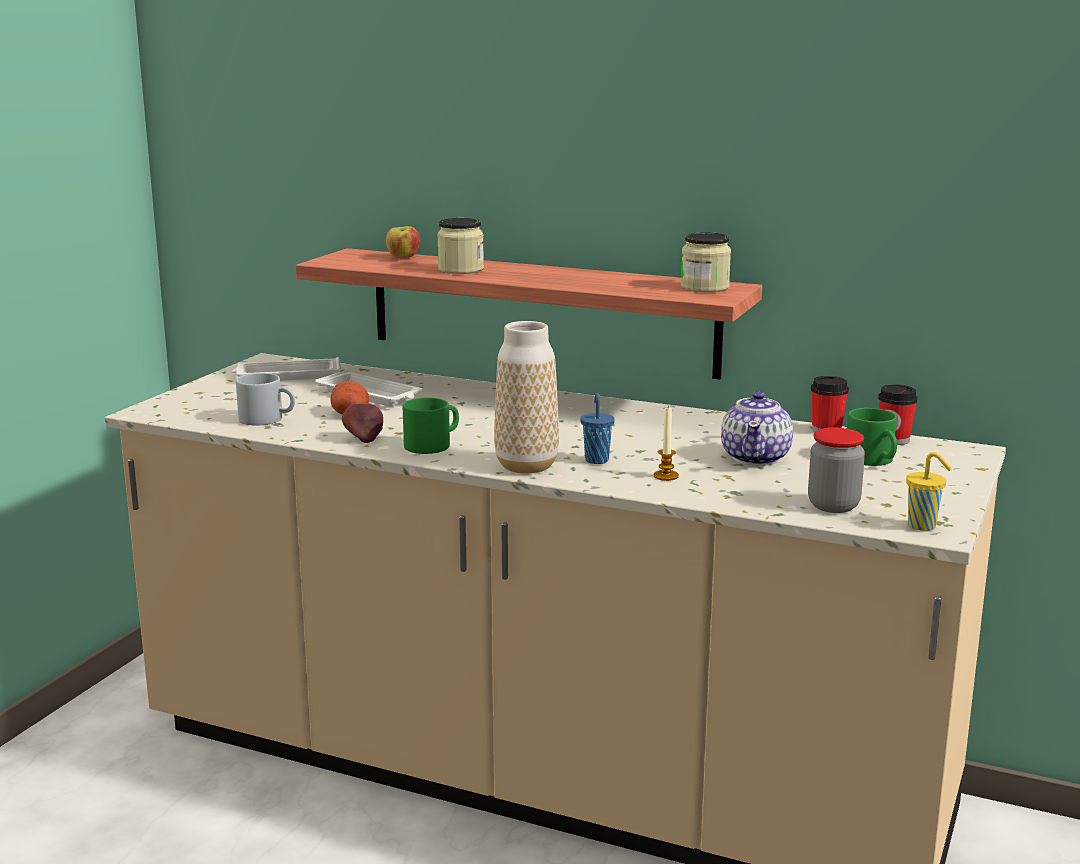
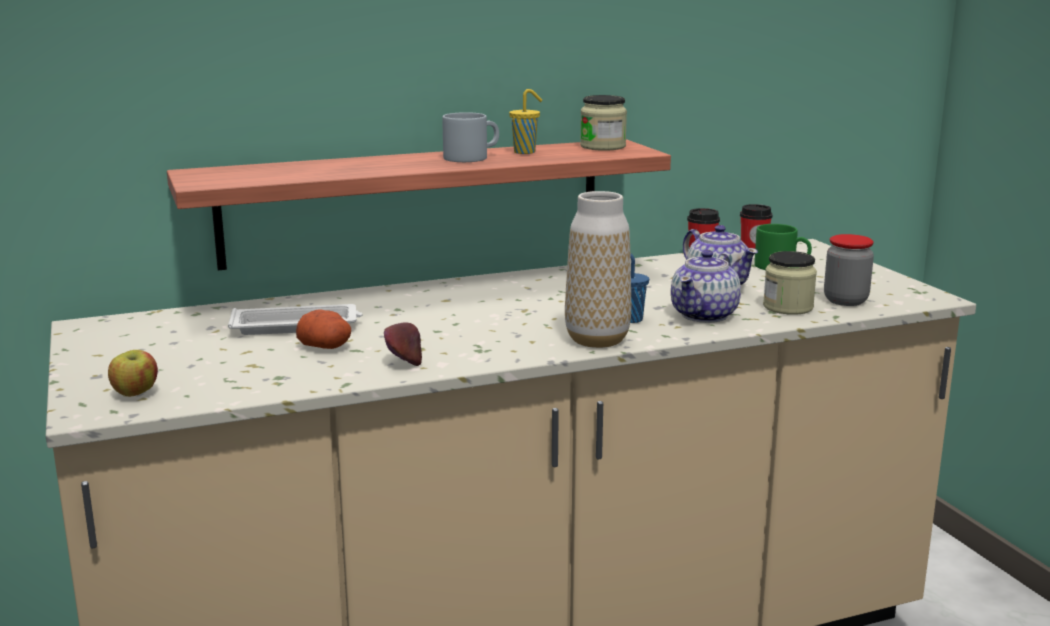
camera: 45 degrees left, 0 degrees up
white tray [232,357,341,381] -> none
grey mug [236,373,295,425] -> grey mug moved to [442,112,499,162]
apple [386,226,420,258] -> apple moved to [108,350,158,396]
green mug [403,397,459,454] -> none
jar [437,218,484,274] -> jar moved to [763,251,817,315]
candle [654,406,679,481] -> teapot [671,250,741,323]
yellow cup [906,452,952,531] -> yellow cup moved to [509,89,542,154]

